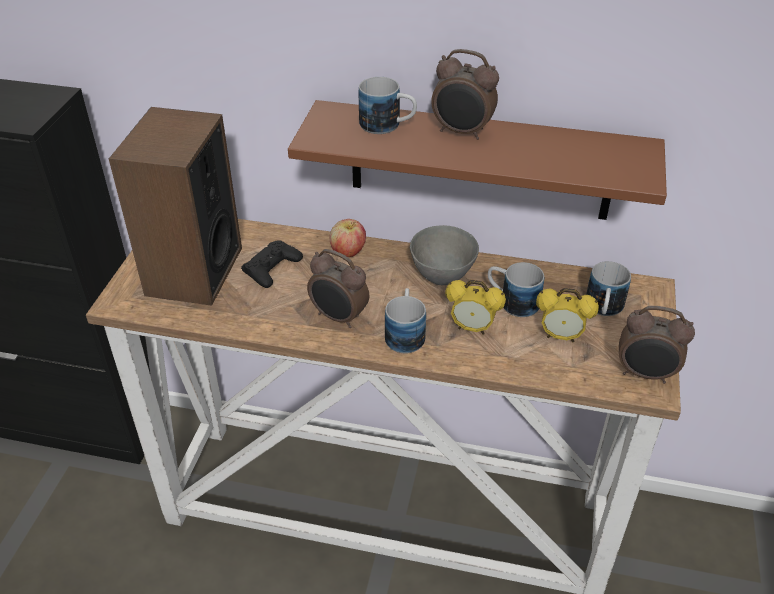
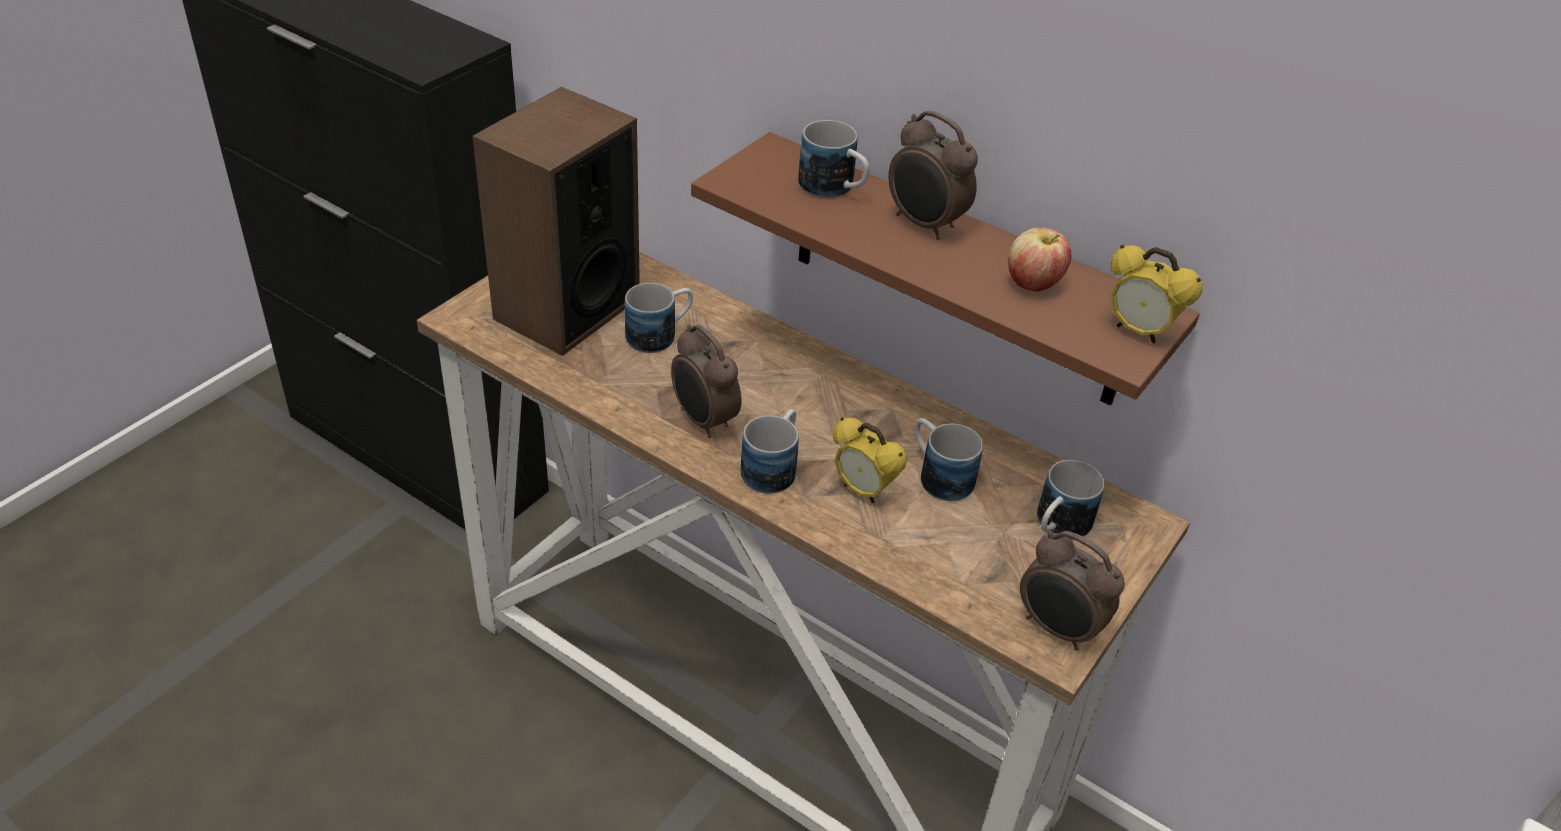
camera: 20 degrees right, 0 degrees up
black game controller [241,240,303,288] -> mug [625,283,693,353]
apple [330,219,366,257] -> apple moved to [1008,227,1071,292]
grey bowl [410,225,479,285] -> none
alarm clock [536,288,599,342] -> alarm clock moved to [1110,245,1202,344]

